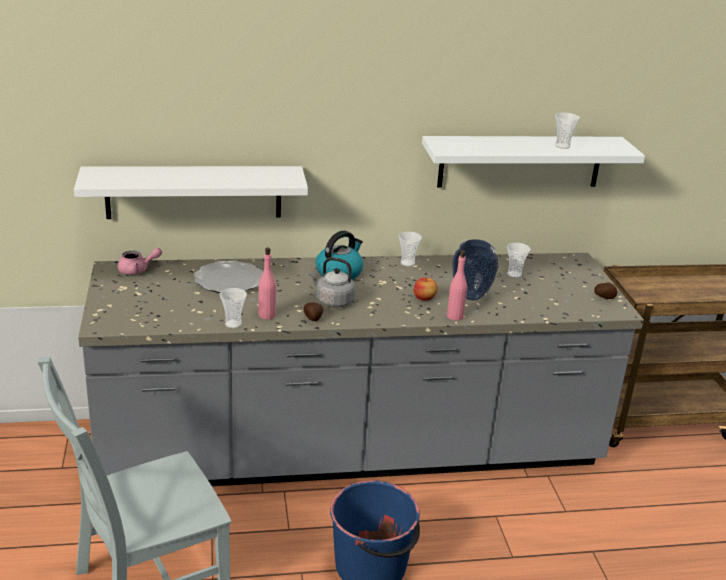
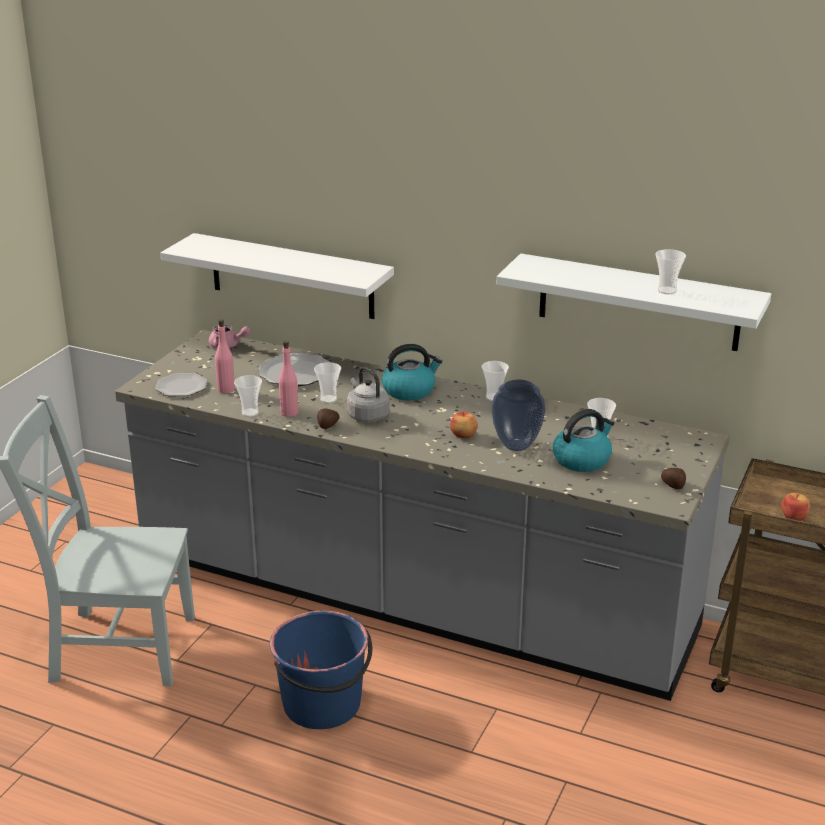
camera: 35 degrees right, 0 degrees up
pink bottle [447,250,467,321] -> pink bottle moved to [215,319,235,393]
none -> plate [155,373,208,396]
none -> cup [314,362,341,403]
none -> kettle [553,409,615,472]
none -> apple [781,493,810,521]

